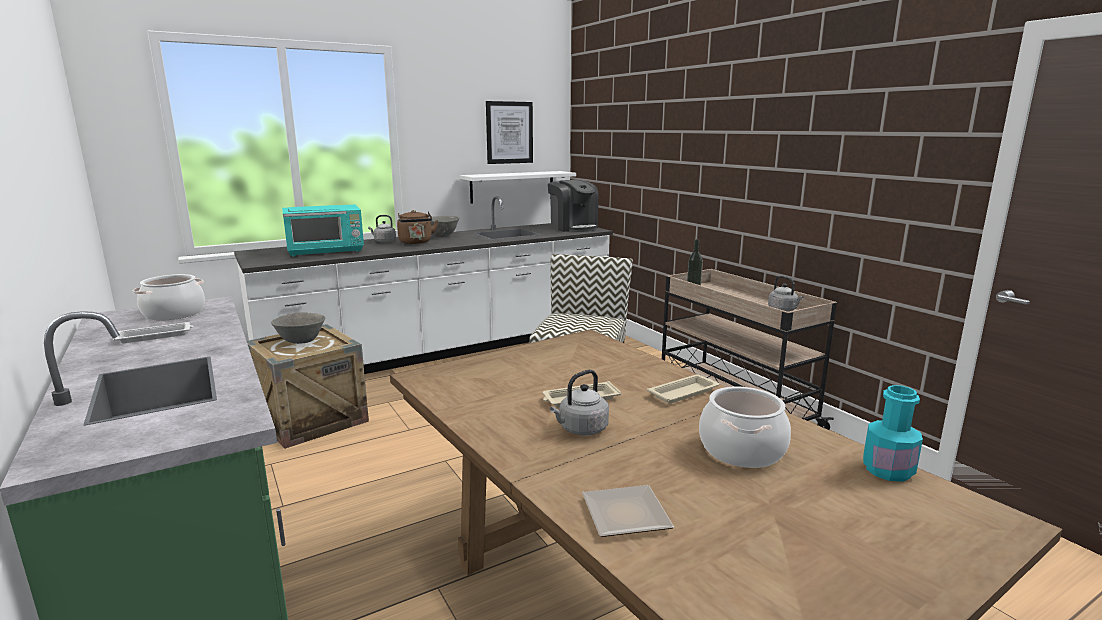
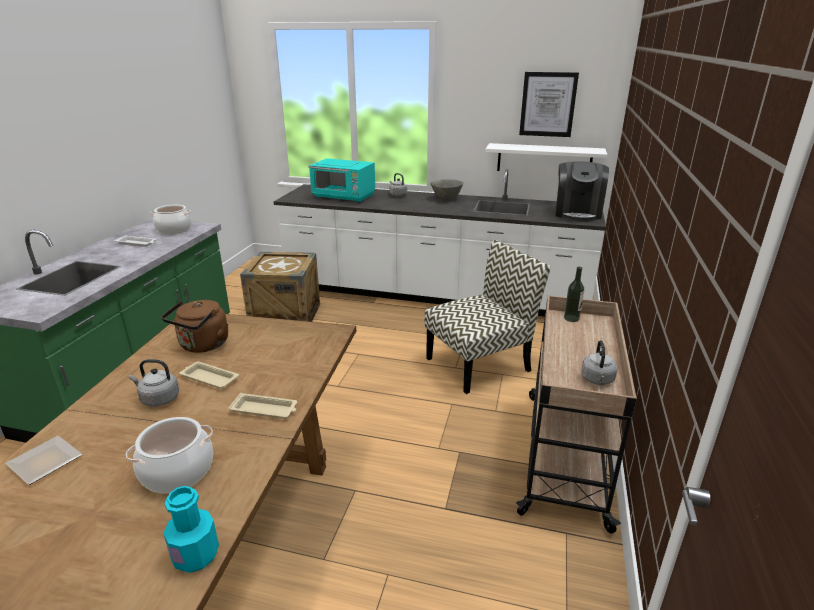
camera: 45 degrees right, 10 degrees up
grey bowl [271,312,325,344] -> none
brown kettle [397,210,438,244] -> brown kettle moved to [162,300,228,353]

